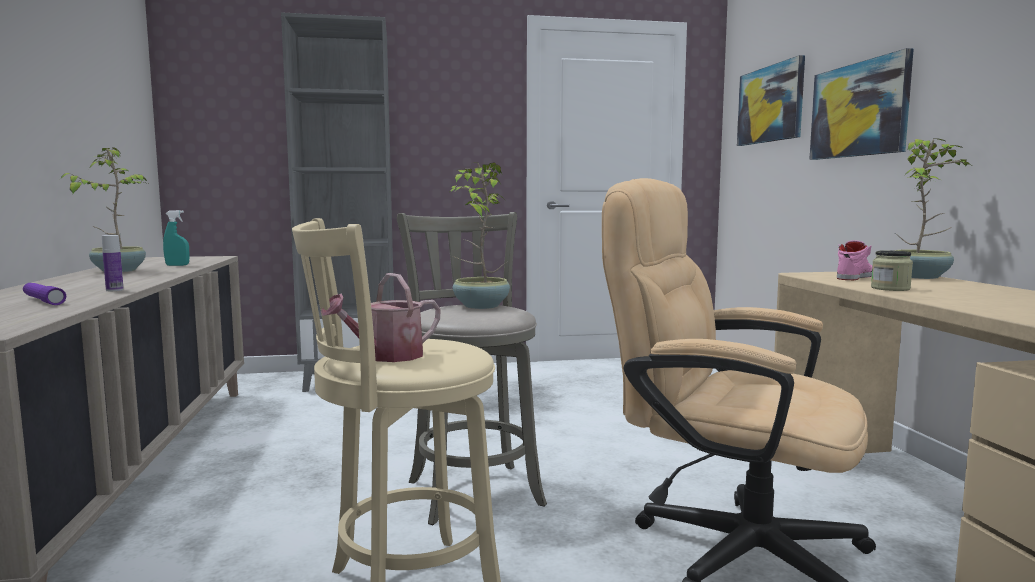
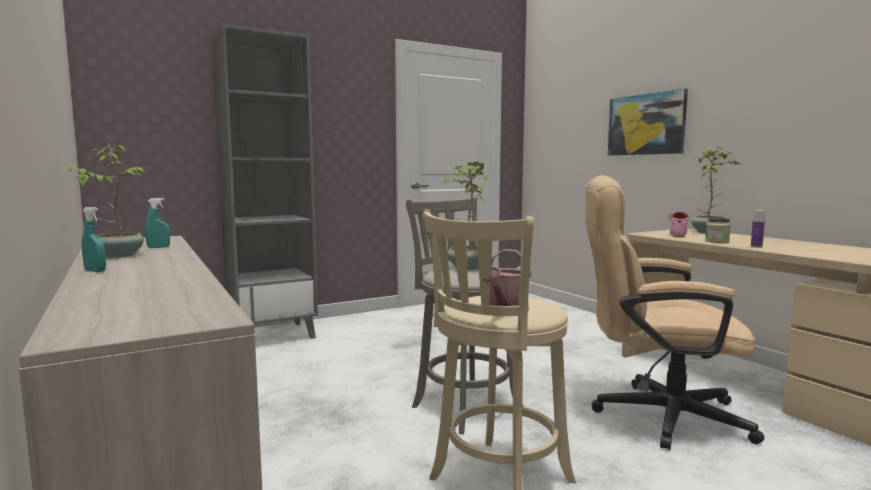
camera: 20 degrees left, 0 degrees up
purple flashlight [23,283,66,305] -> none
bottle [102,235,124,291] -> bottle moved to [751,210,765,248]
picture [737,55,805,146] -> none
none -> turquoise spray bottle [82,207,106,272]

